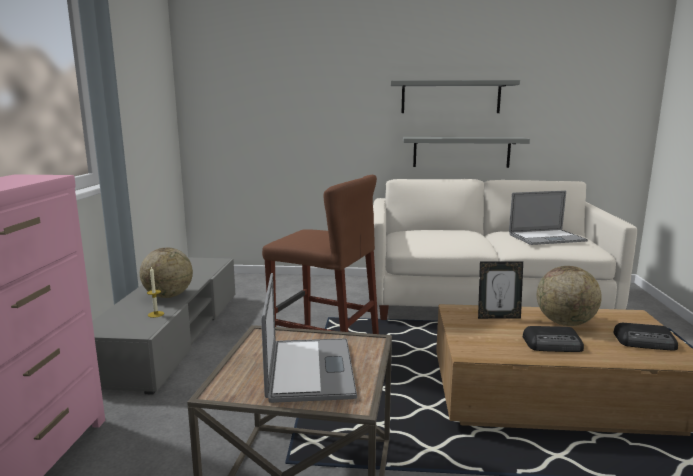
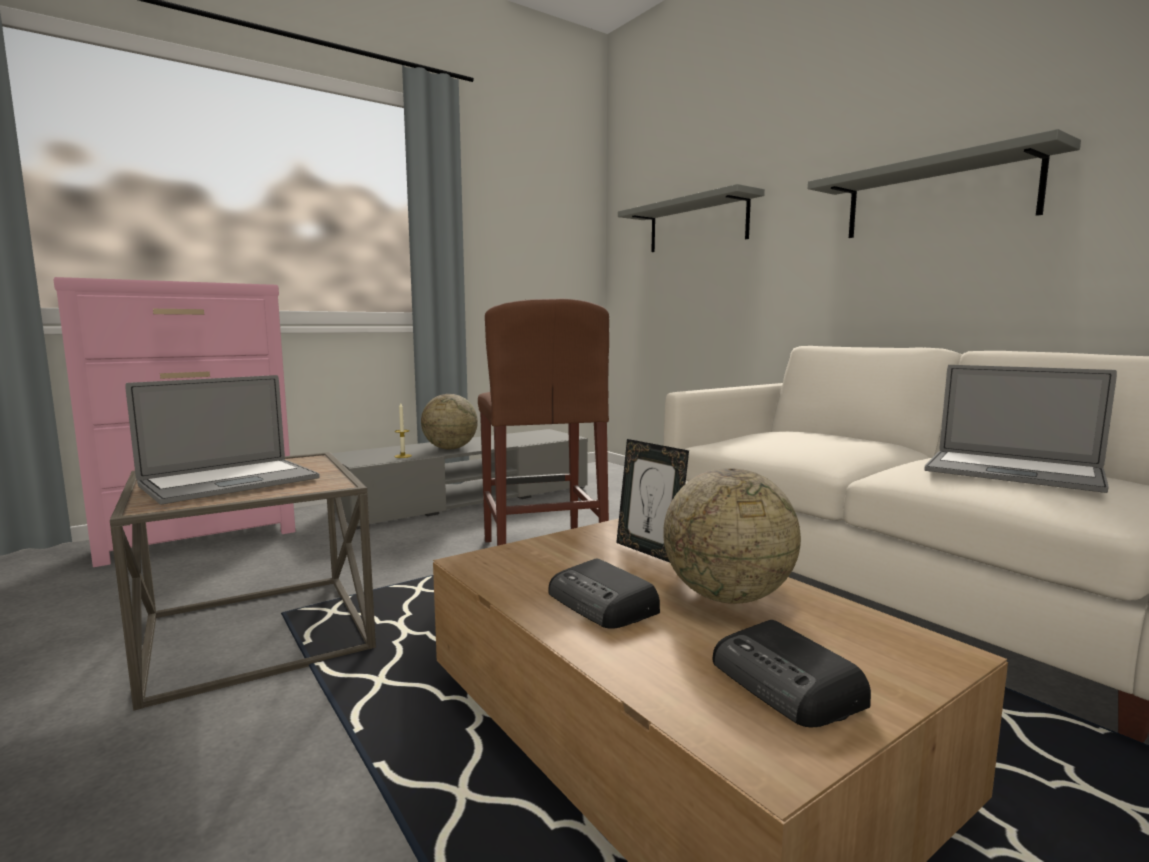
camera: 50 degrees right, 5 degrees down
grey shelf [403,137,530,168] -> grey shelf moved to [618,184,765,252]

